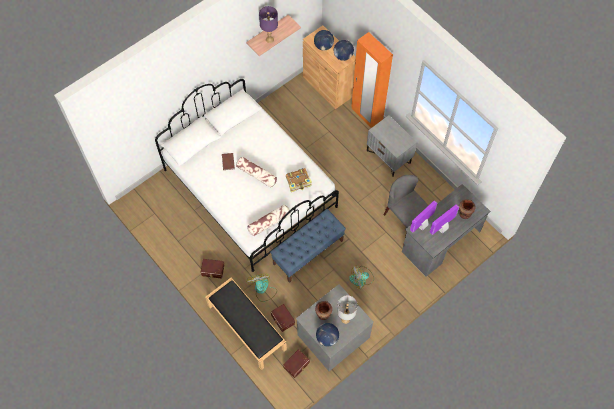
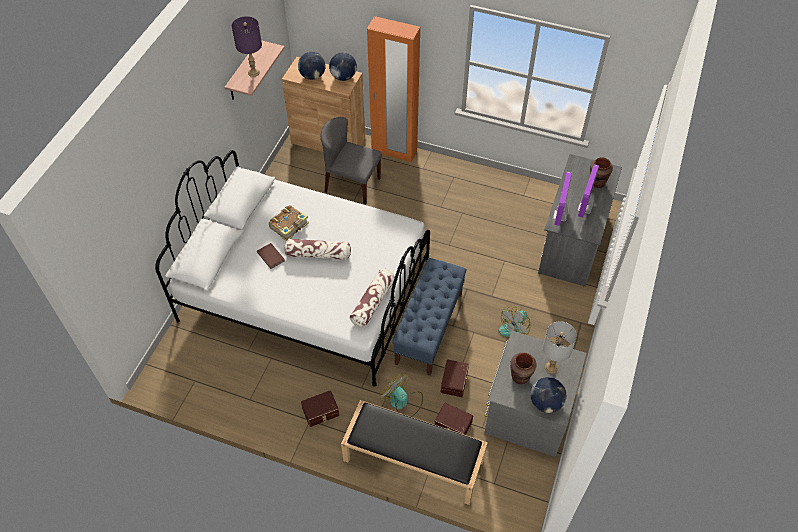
camera: 30 degrees left, 10 degrees down
brown storage box [283,349,310,378] -> brown storage box moved to [441,359,469,397]
book [286,168,312,192] -> book moved to [269,205,309,241]
grey nightstand [367,115,417,177] -> none
grey chair [383,175,429,237] -> grey chair moved to [321,117,382,205]

